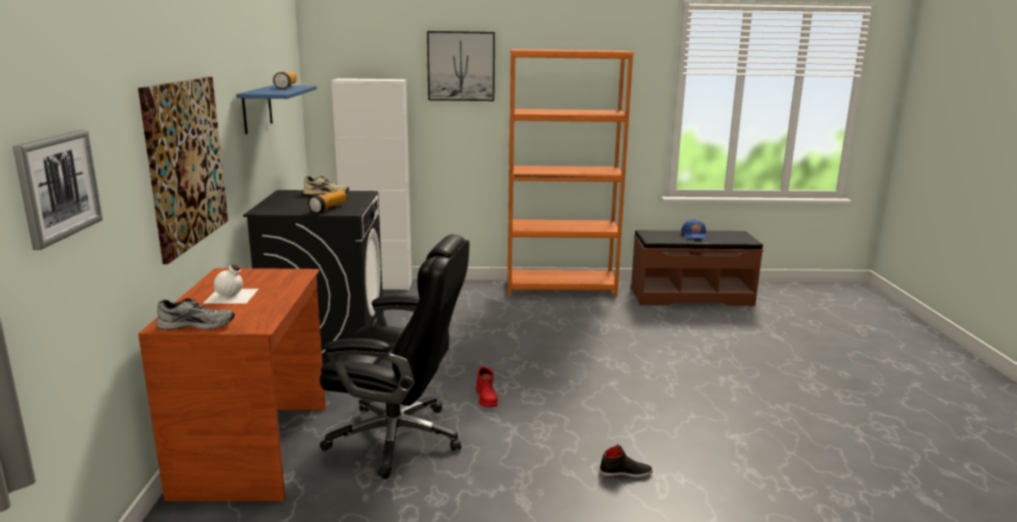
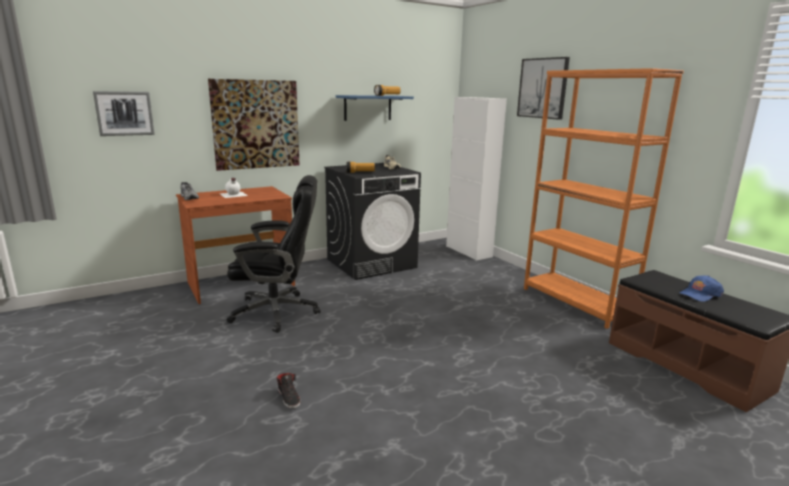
camera: 60 degrees right, 0 degrees up
black office chair [319,234,470,479] -> black office chair turned 75 degrees counterclockwise [227,175,321,333]
red boot [476,366,498,407] -> none

